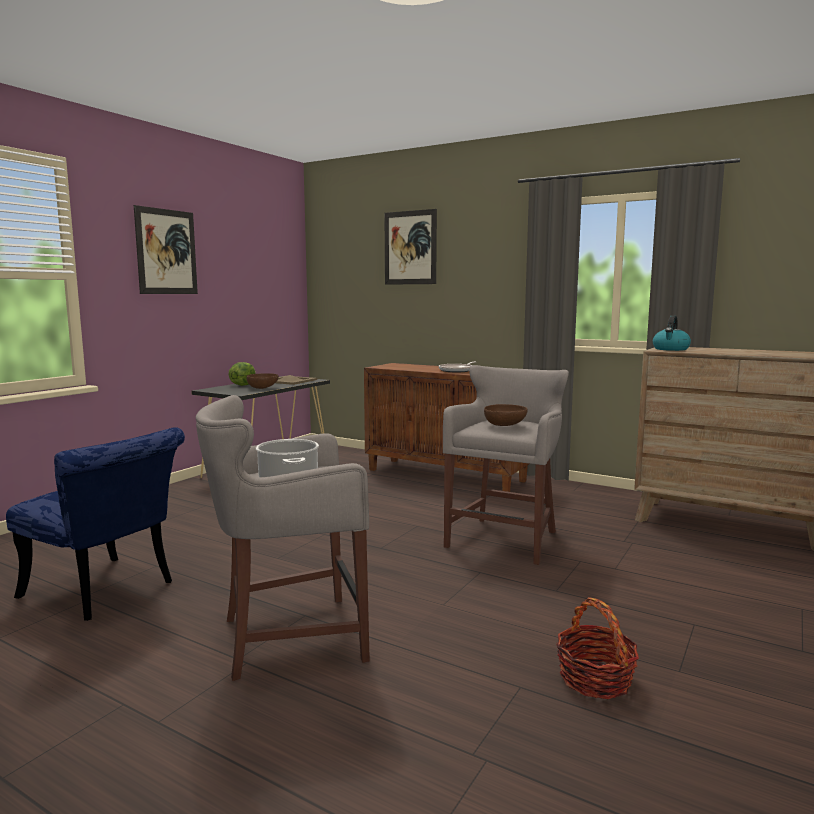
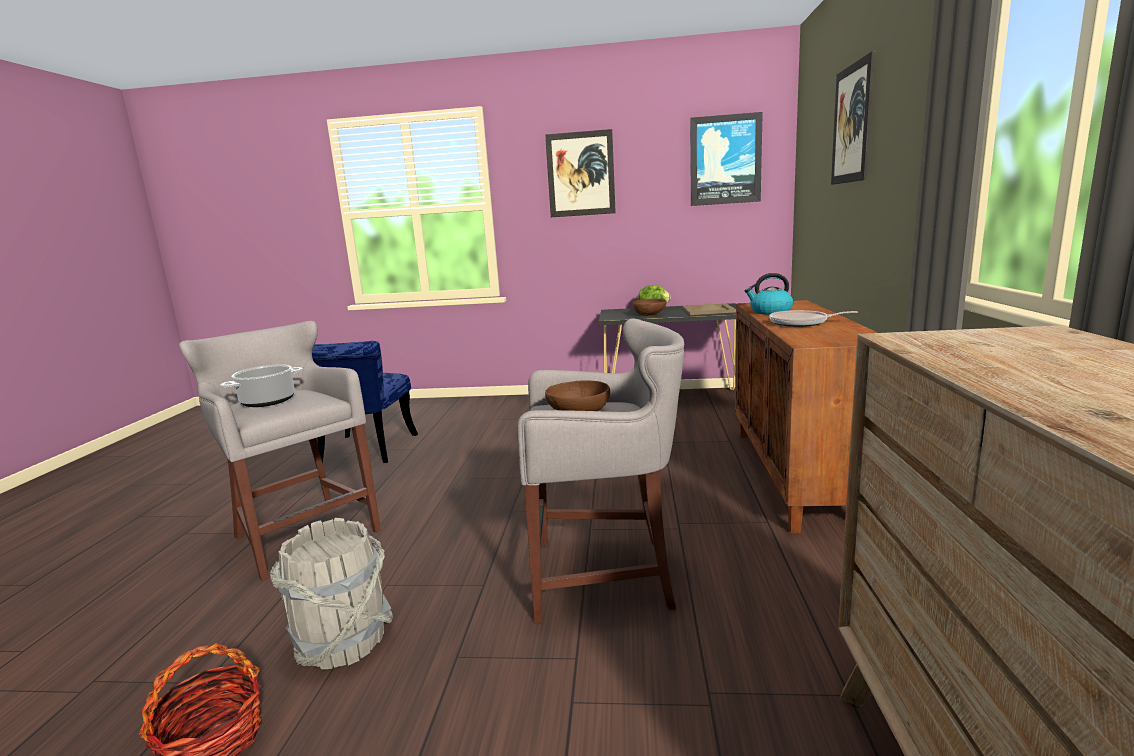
camera: 65 degrees right, 5 degrees up
kettle [653,315,691,351] -> kettle moved to [745,273,793,315]
none -> grey bucket [270,518,393,669]
none -> picture [690,112,763,206]

